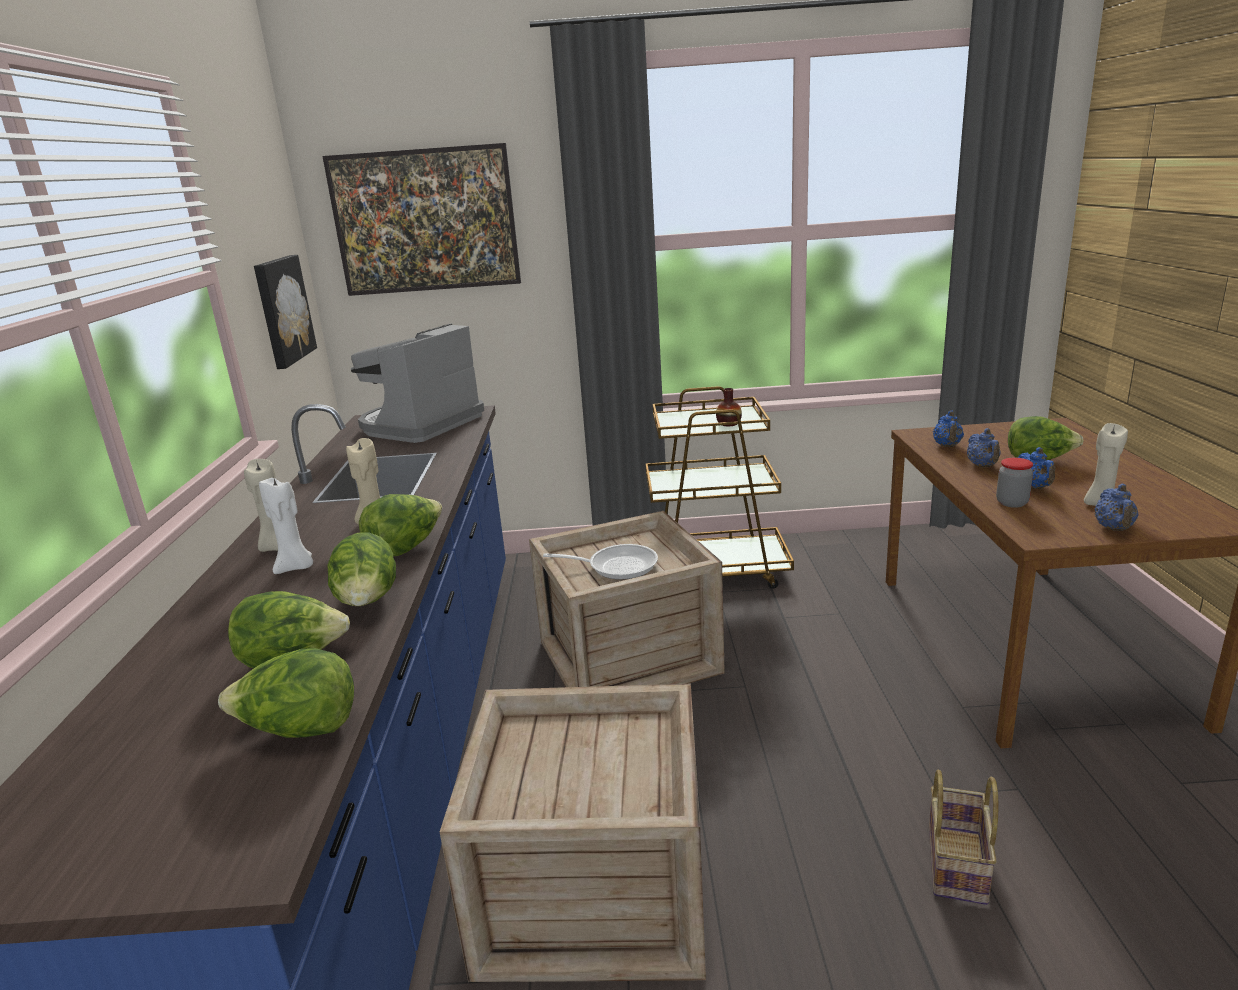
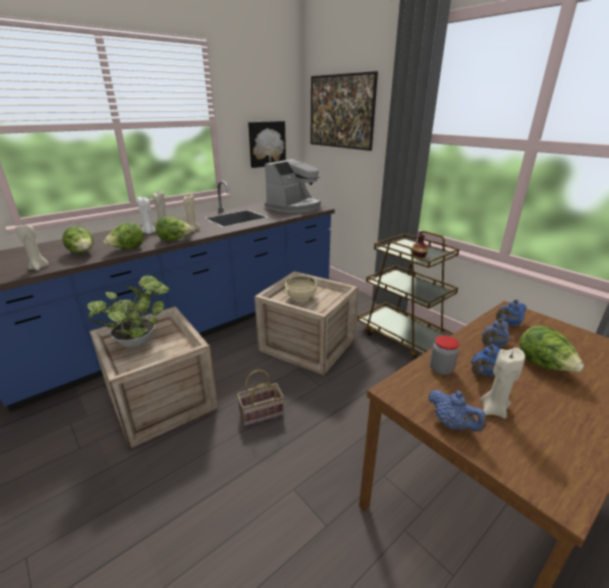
camera: 50 degrees right, 5 degrees up
lettuce [218,648,354,738] -> beige candle [15,224,48,270]
coffee machine [351,323,484,443] -> coffee machine turned 135 degrees clockwise [265,159,321,213]
frying pan [543,544,658,580] -> beige bowl [284,275,317,302]
basket [929,769,999,905] -> basket moved to [237,370,284,426]
blue teapot [1095,484,1139,531] -> blue teapot turned 105 degrees counterclockwise [428,390,486,432]
none -> potted plant [87,275,170,348]

